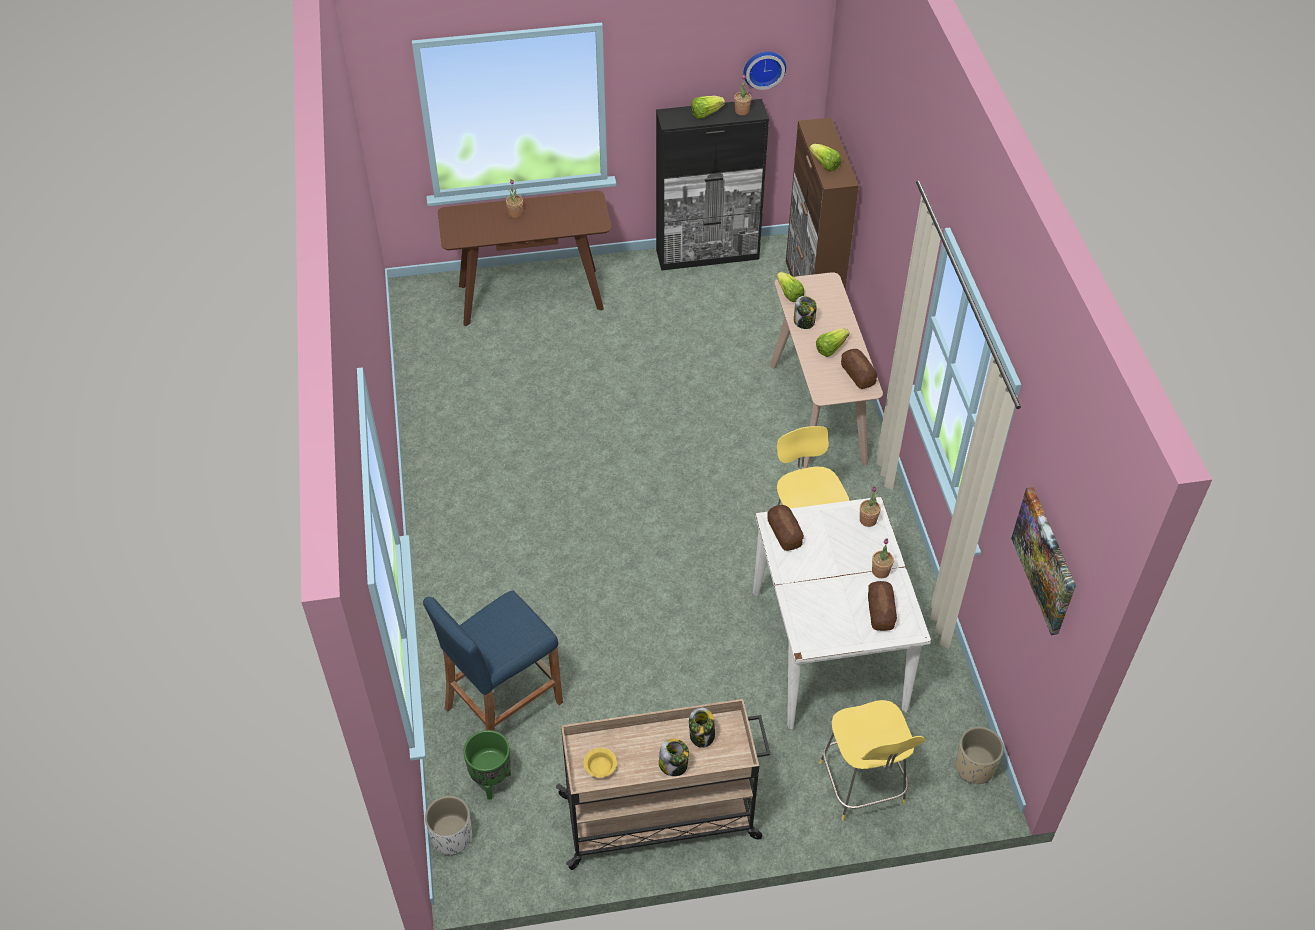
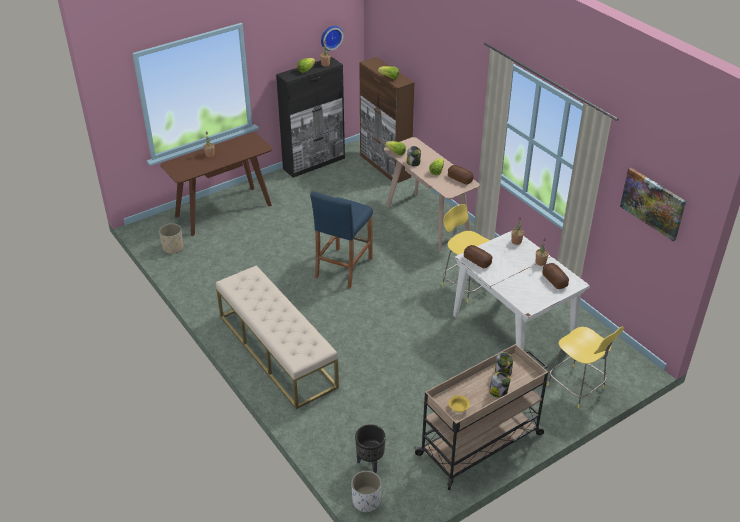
camera: 25 degrees left, 10 degrees down
blue stool [423,590,563,731] -> blue stool moved to [310,191,373,289]
green planter [463,730,511,800] -> black planter [355,424,386,473]
beige planter [955,727,1004,784] -> beige planter moved to [159,223,183,254]
none -> beige bench [216,265,339,409]

